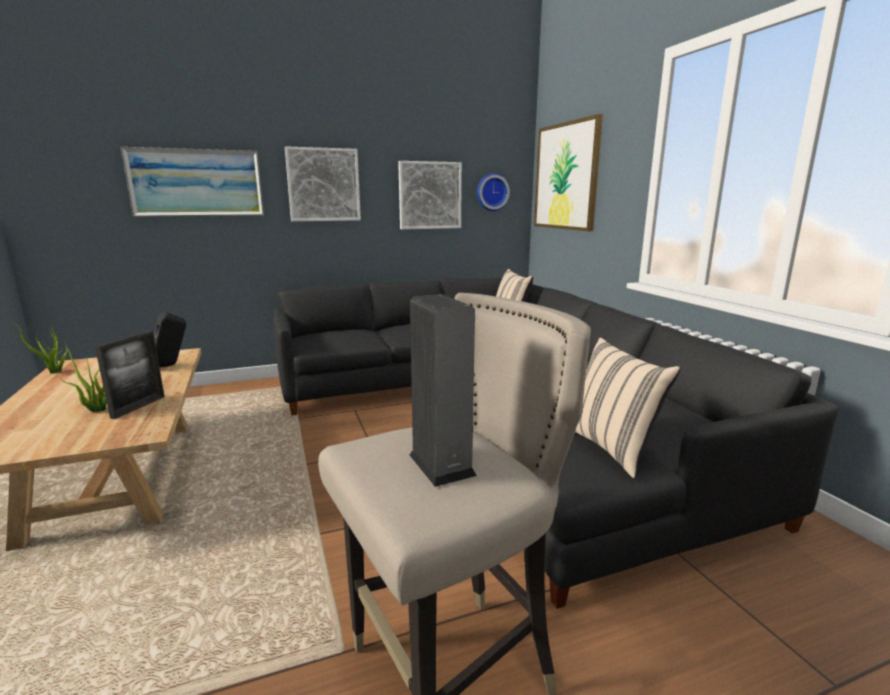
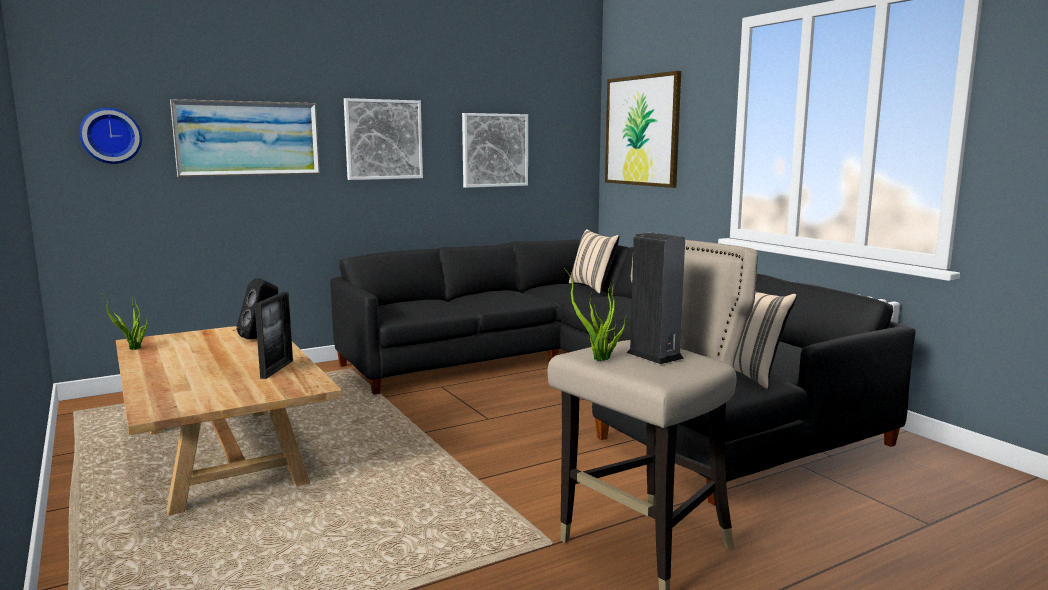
camera: 10 degrees left, 5 degrees down
potted plant [59,344,107,412] -> potted plant moved to [564,268,625,361]
wall clock [477,173,510,211] -> wall clock moved to [79,108,142,164]

